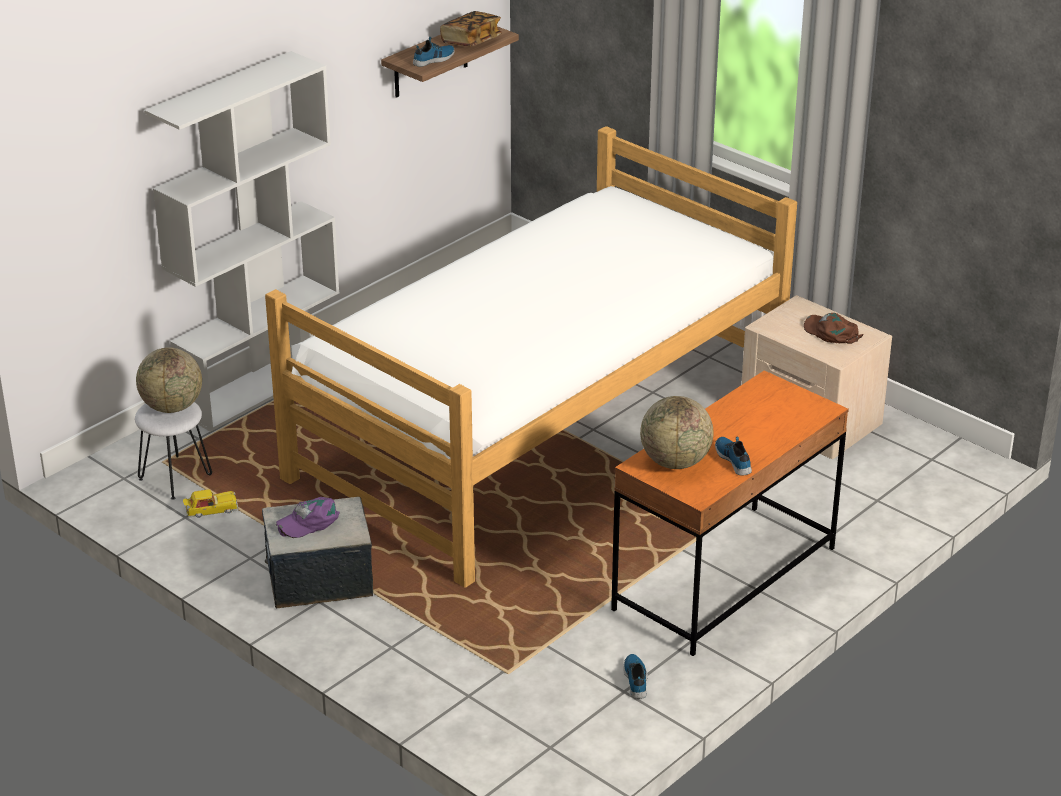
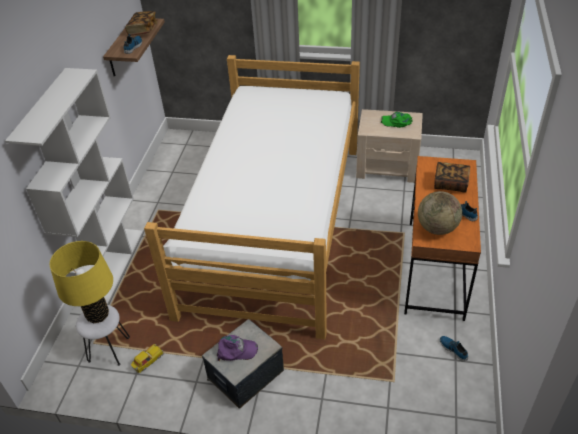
camera: 30 degrees left, 10 degrees up
globe [136,347,202,413] -> yellow table lamp [50,241,113,323]
purple cap [276,497,340,538] -> purple cap turned 120 degrees counterclockwise [217,335,258,361]
brown cap [804,313,864,344] -> green cap [381,112,412,128]
none -> book [434,162,470,193]

